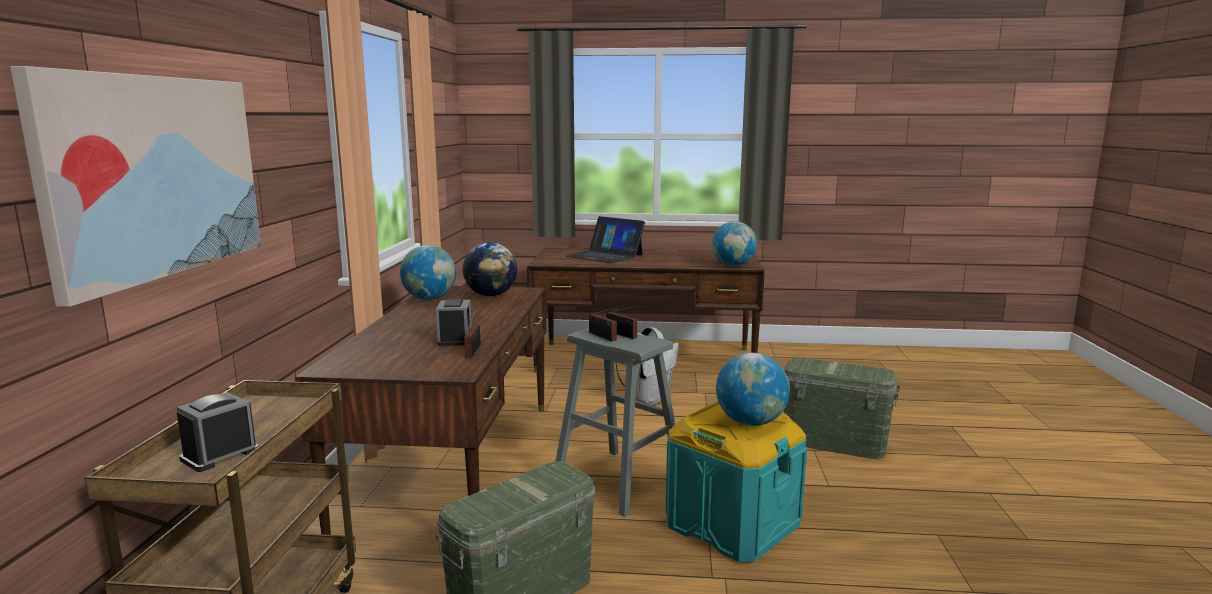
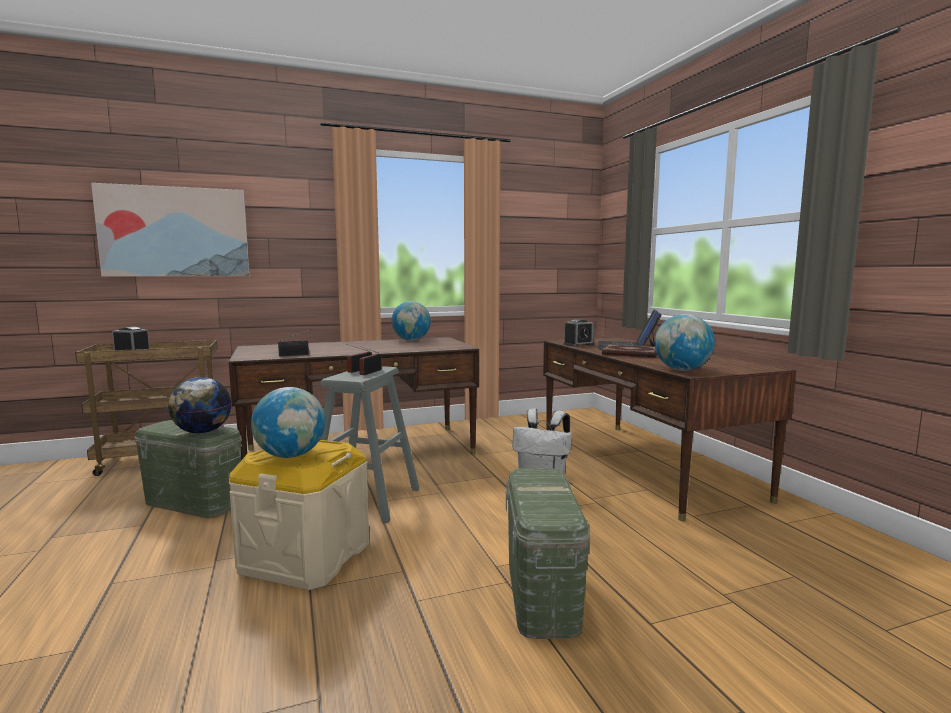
camera: 65 degrees right, 5 degrees down
alarm clock [436,299,472,346] -> alarm clock moved to [563,319,594,347]
globe [462,242,517,296] -> globe moved to [168,377,232,433]
turquoise storage box [666,401,807,562] -> beige storage box [229,440,369,590]
none -> book [602,344,657,358]

